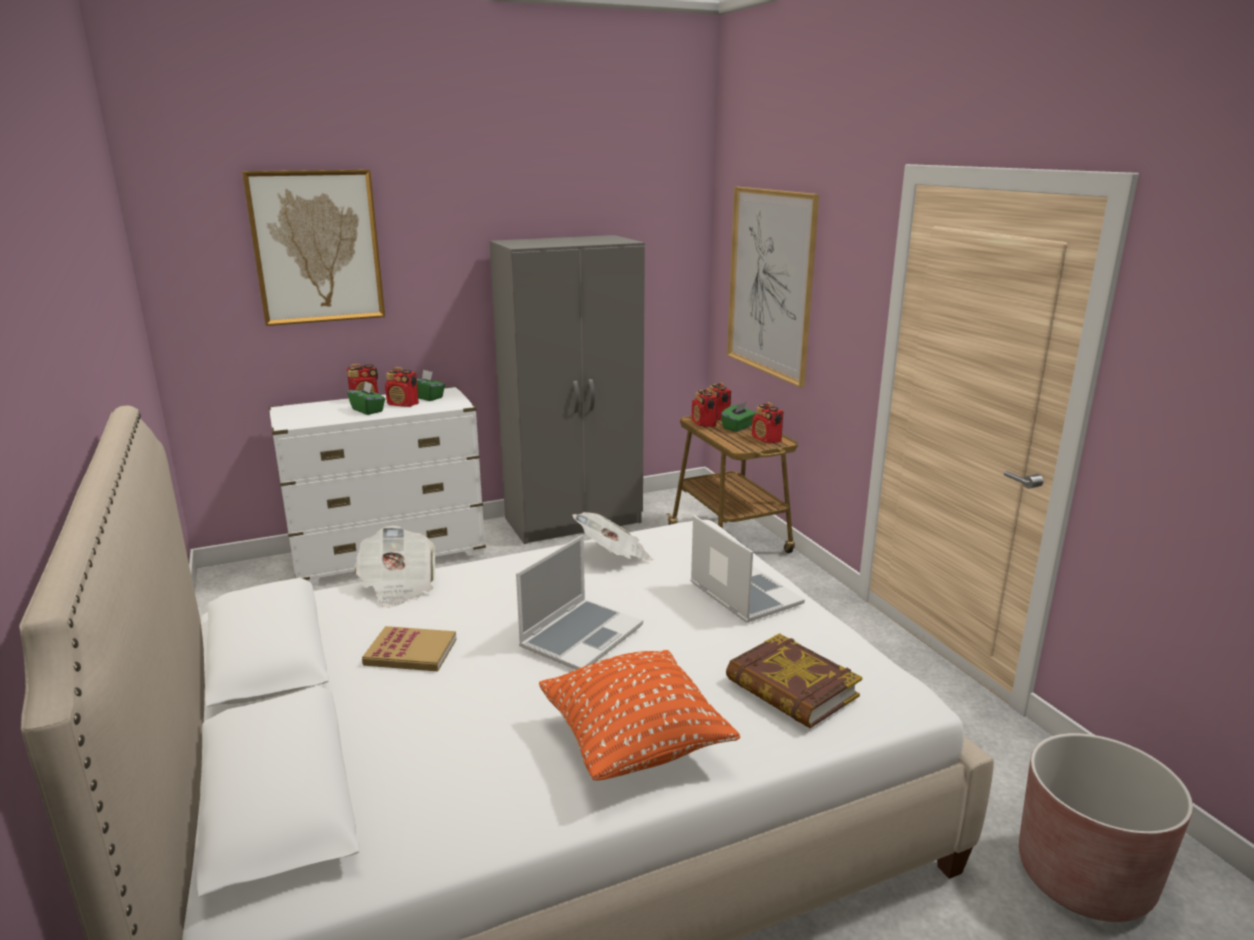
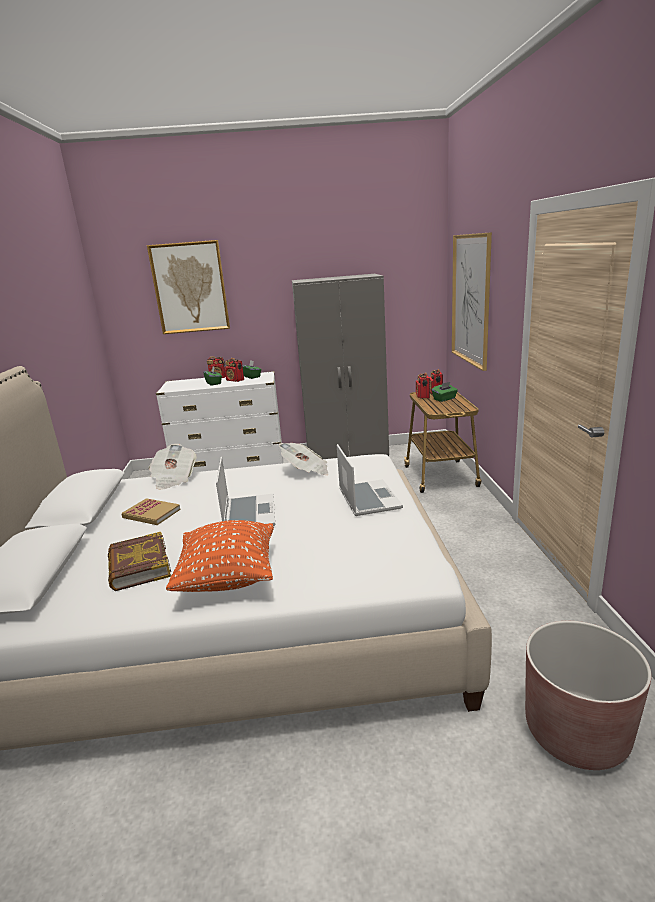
camera: 20 degrees right, 0 degrees up
laptop [516,535,643,670] -> laptop turned 60 degrees counterclockwise [216,457,275,526]
book [726,633,862,728] -> book moved to [108,532,171,591]
radio [752,402,783,444] -> none

